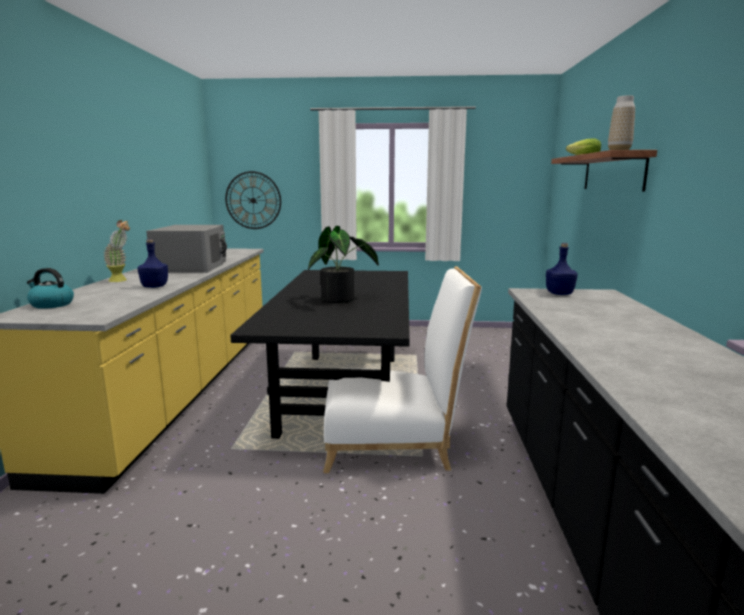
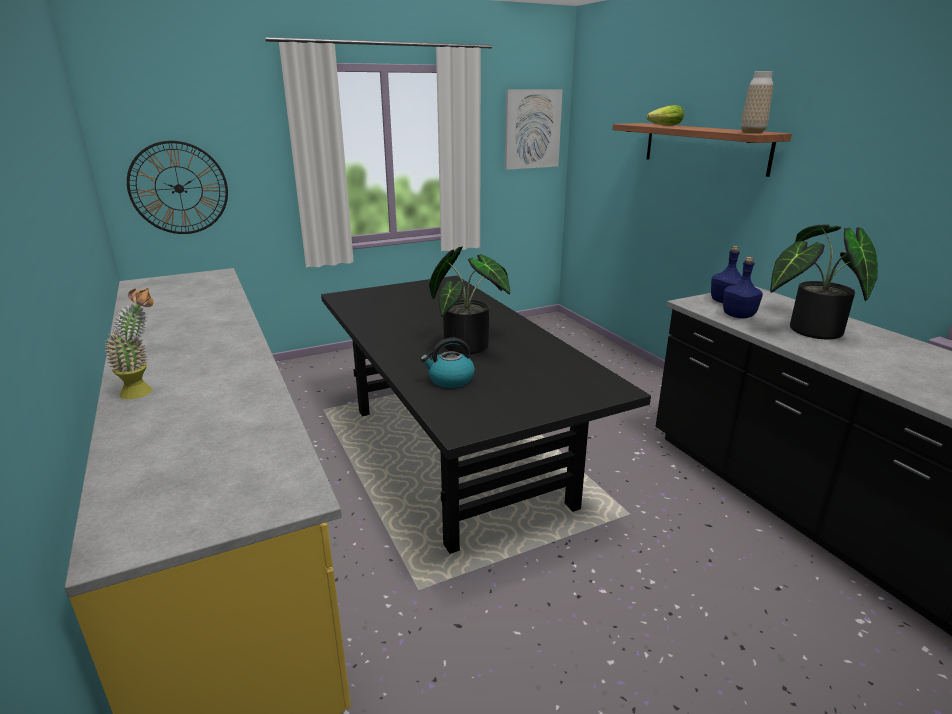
camera: 30 degrees left, 10 degrees up
kettle [27,268,74,309] -> kettle moved to [421,338,475,388]
blue bottle [138,239,168,288] -> blue bottle moved to [723,257,763,319]
grey microwave [146,225,227,273] -> none
white chair [323,266,482,473] -> none
none -> picture [505,89,563,170]
none -> potted plant [770,224,878,339]

